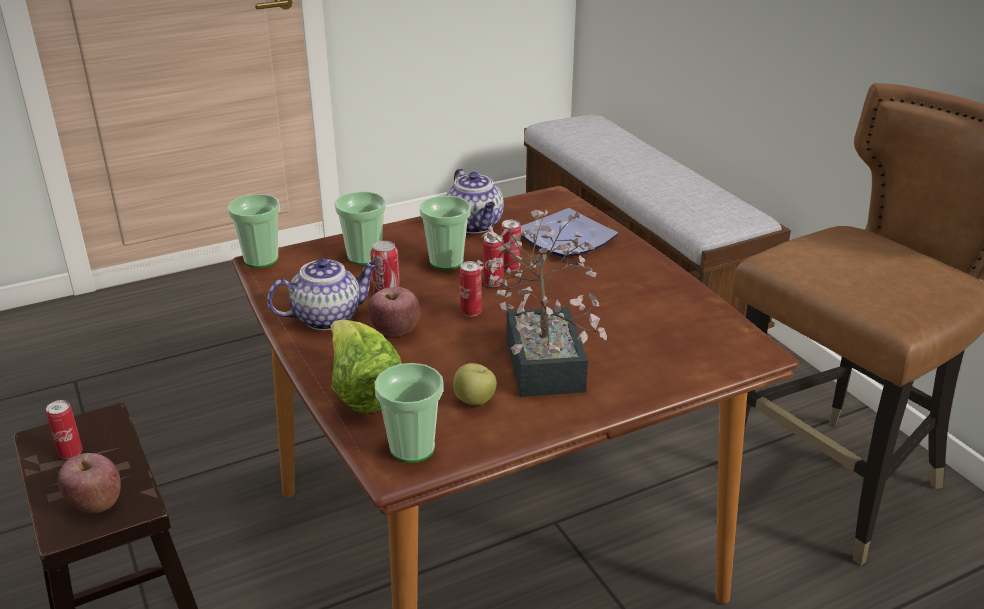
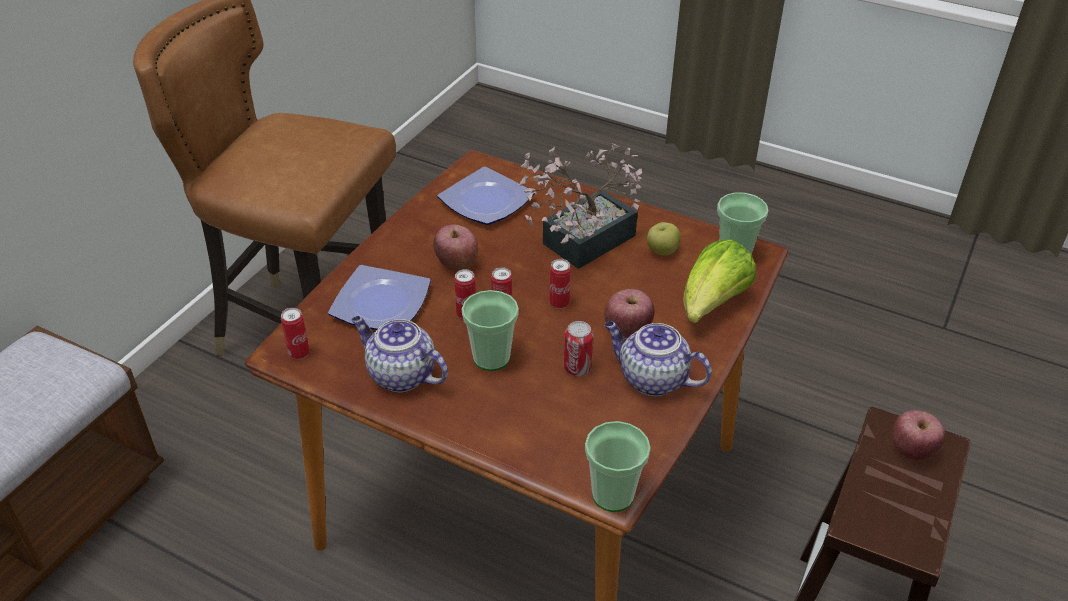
camera: 125 degrees left, 10 degrees up
can [46,400,83,459] -> can moved to [281,308,309,359]
cup [335,191,386,265] -> none
teapot [446,168,504,233] -> teapot turned 90 degrees counterclockwise [351,316,448,393]
none -> apple [433,225,478,272]
none -> plate [437,167,534,225]

